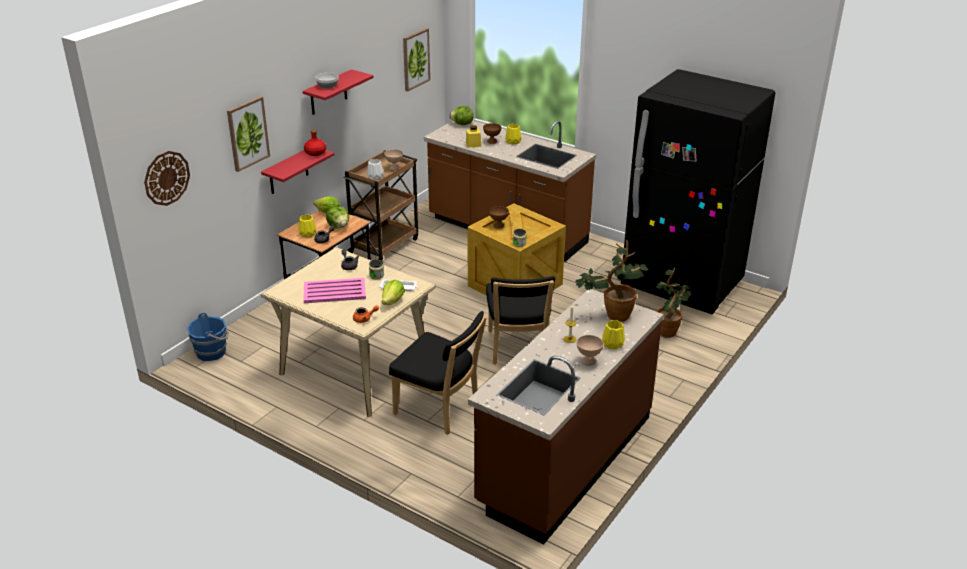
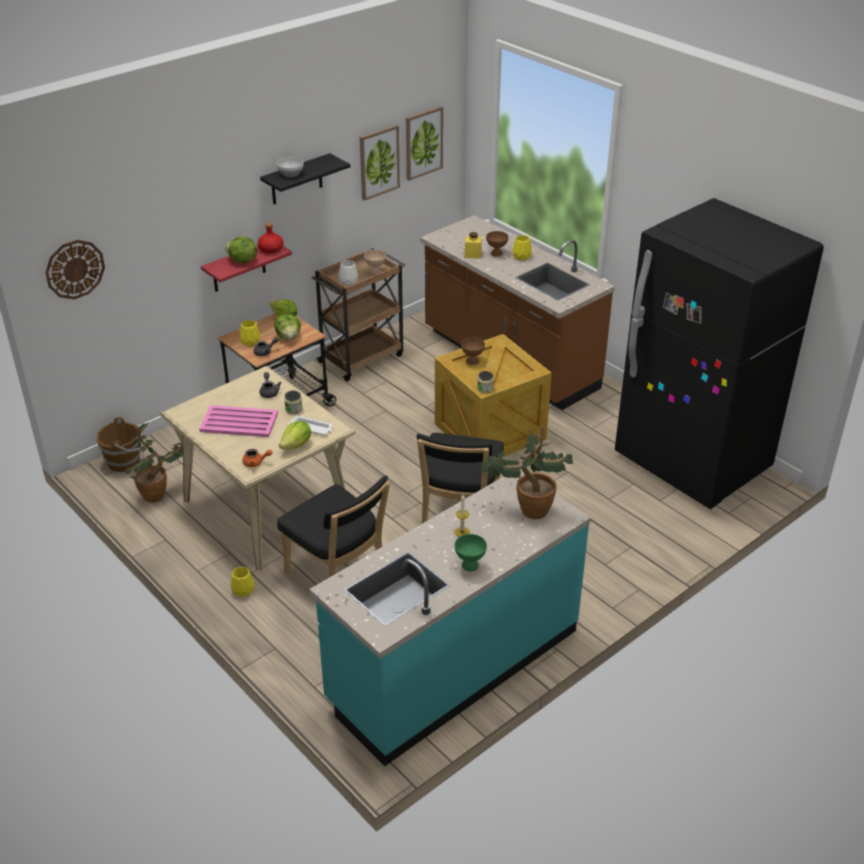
camera: 15 degrees right, 5 degrees up
blue bucket [187,313,229,361] -> brown bucket [97,417,143,472]
picture [227,96,270,172] -> picture moved to [360,125,400,201]
red shelf [303,69,374,115] -> black shelf [260,153,350,204]
lettuce [449,106,474,125] -> lettuce moved to [225,236,257,263]
brown counter [468,289,663,544] -> turquoise counter [309,470,591,766]
beige bowl [577,335,604,366] -> green bowl [454,534,487,571]
yellow vase [602,320,625,349] -> yellow vase moved to [230,567,254,597]
potted plant [656,268,691,338] -> potted plant moved to [125,422,183,502]

